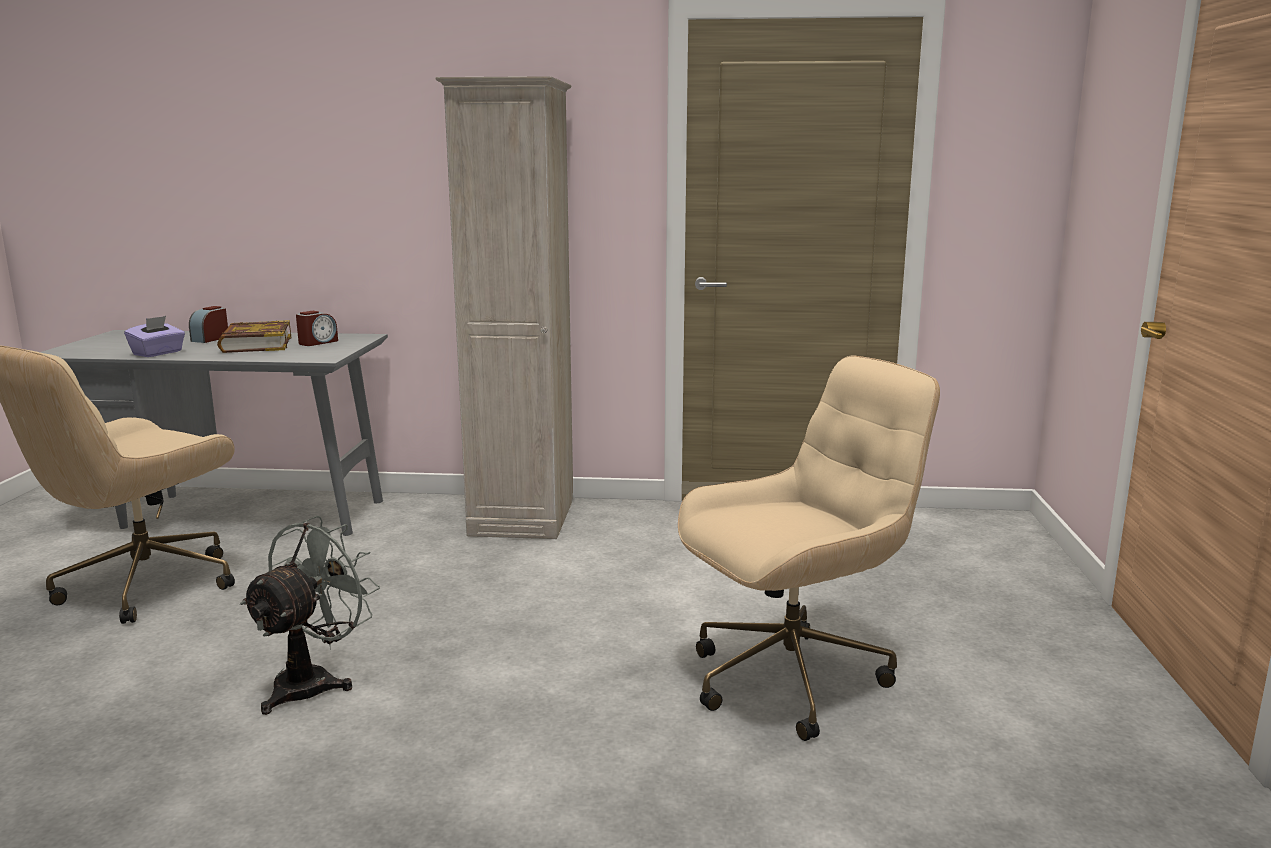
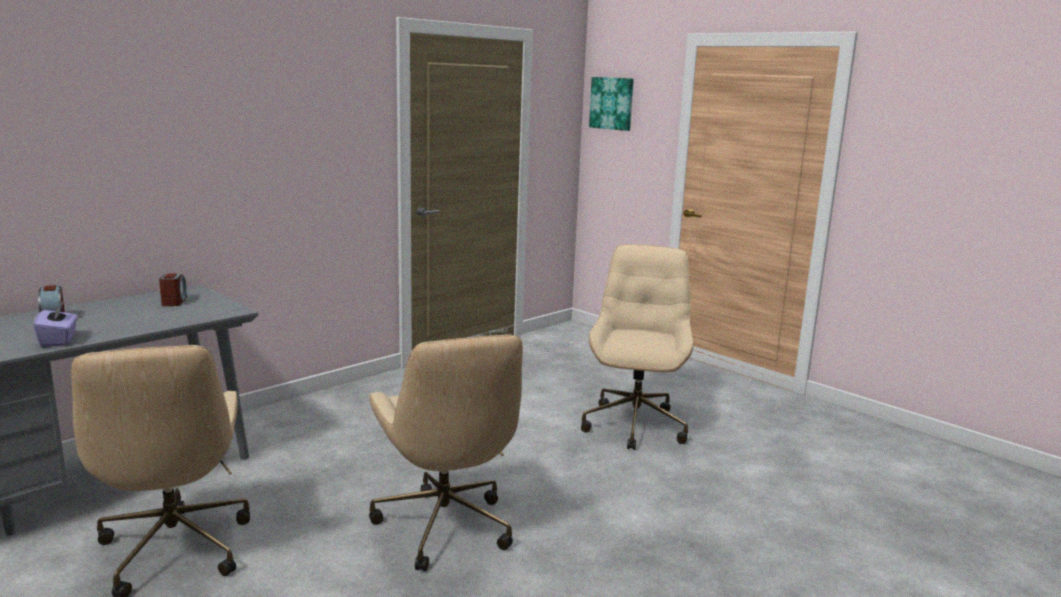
camera: 50 degrees left, 0 degrees up
book [217,320,292,353] -> none
grey fan [240,516,380,715] -> beige office chair [369,334,523,571]
beige cabinet [436,76,573,539] -> none
none -> picture [589,77,634,131]

